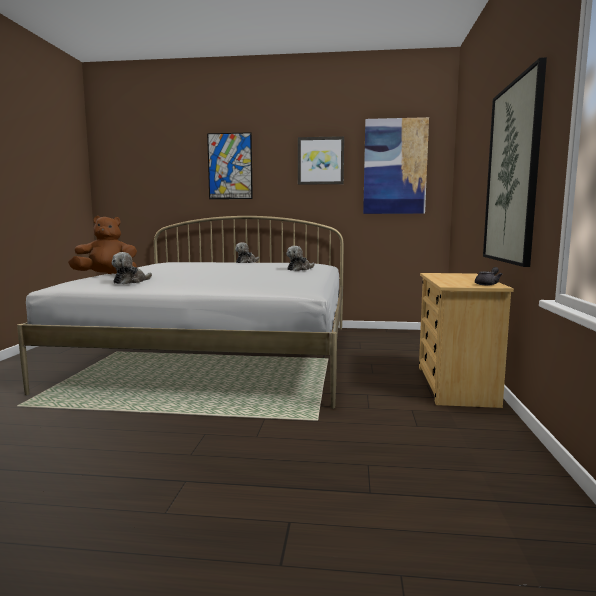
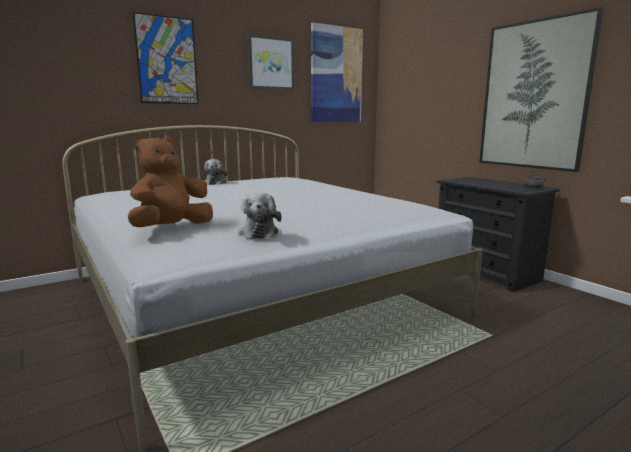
camera: 40 degrees left, 5 degrees up
plush toy [286,246,315,271] -> none
beige dresser [419,273,514,408] -> black dresser [436,177,560,292]

